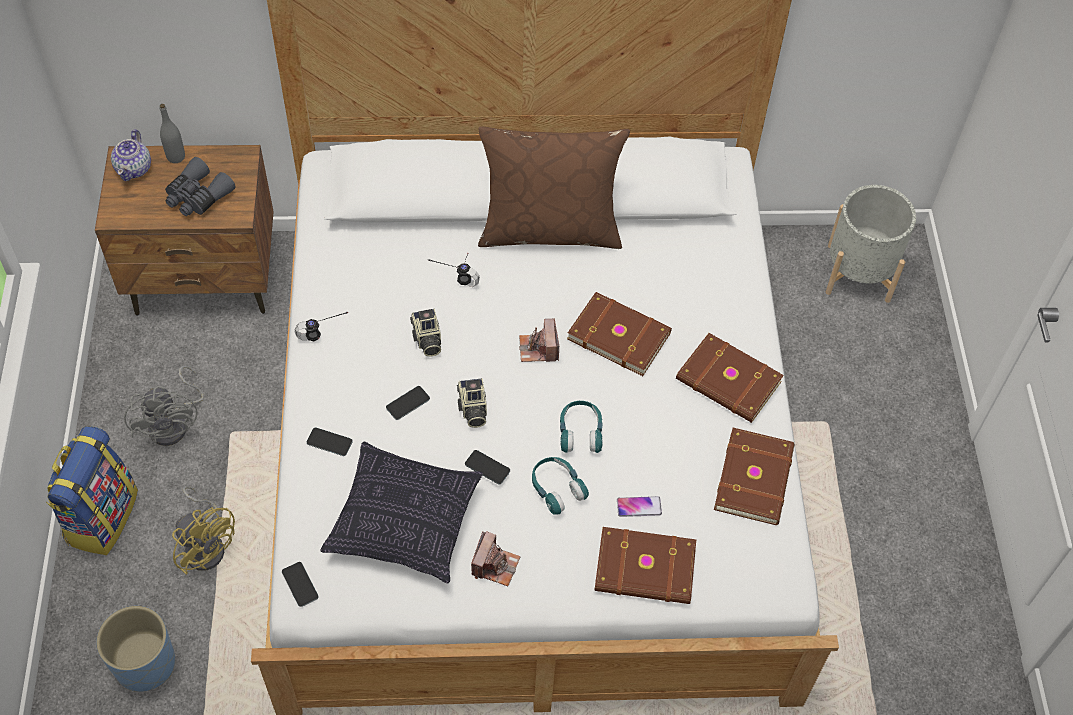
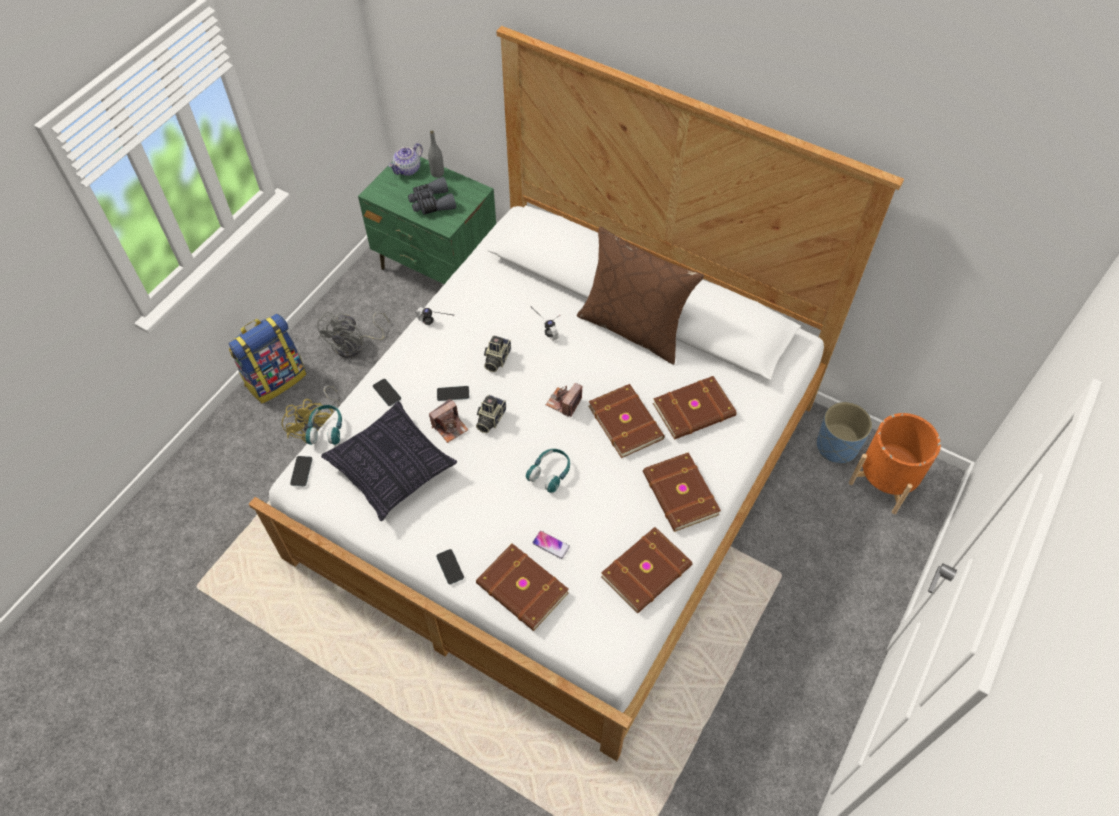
camera: 35 degrees right, 0 degrees up
brown nightstand [95,145,274,316] -> green nightstand [358,157,496,284]
blue planter [96,606,175,692] -> blue planter moved to [817,402,872,463]
phone [465,450,510,484] -> phone moved to [436,549,464,585]
camera [471,531,521,586] -> camera moved to [429,399,469,443]
turquoise headphones [532,457,589,515] -> turquoise headphones moved to [305,405,342,445]
grey planter [826,185,916,303] -> orange planter [849,413,941,514]
none -> brown book [653,376,737,440]

